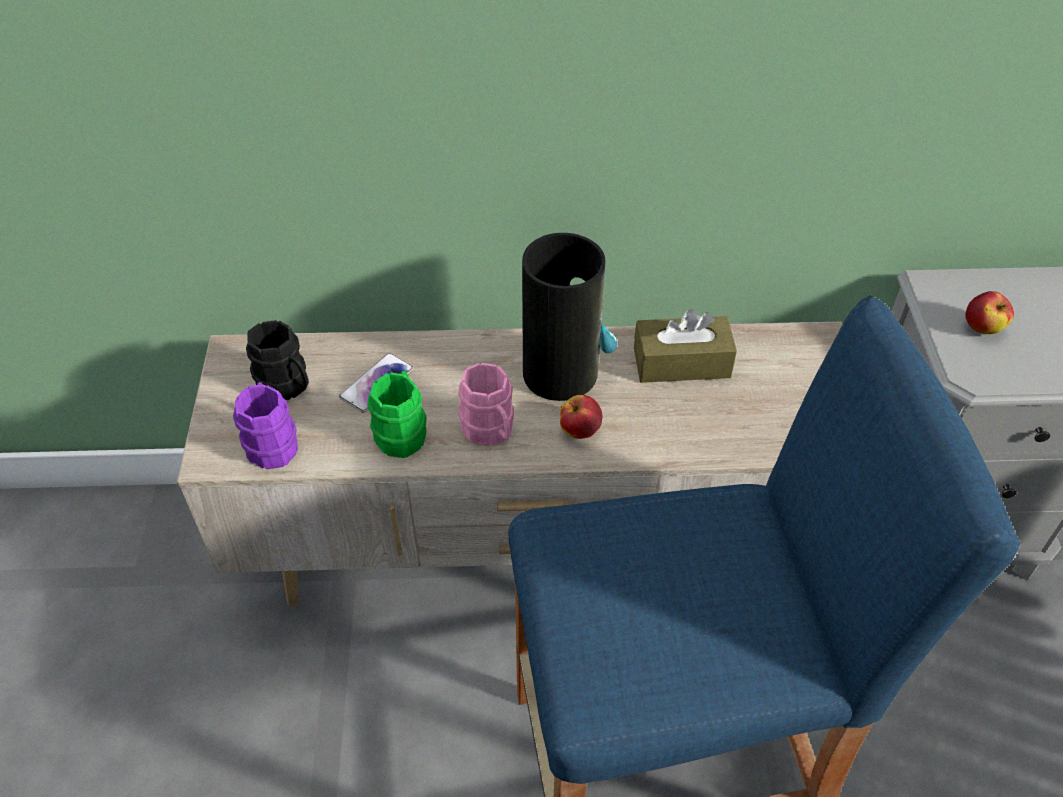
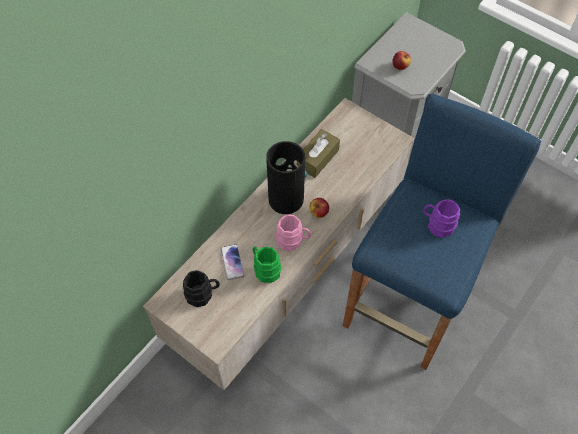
camera: 50 degrees left, 10 degrees up
purple mug [233,382,298,469] -> purple mug moved to [423,199,460,238]

